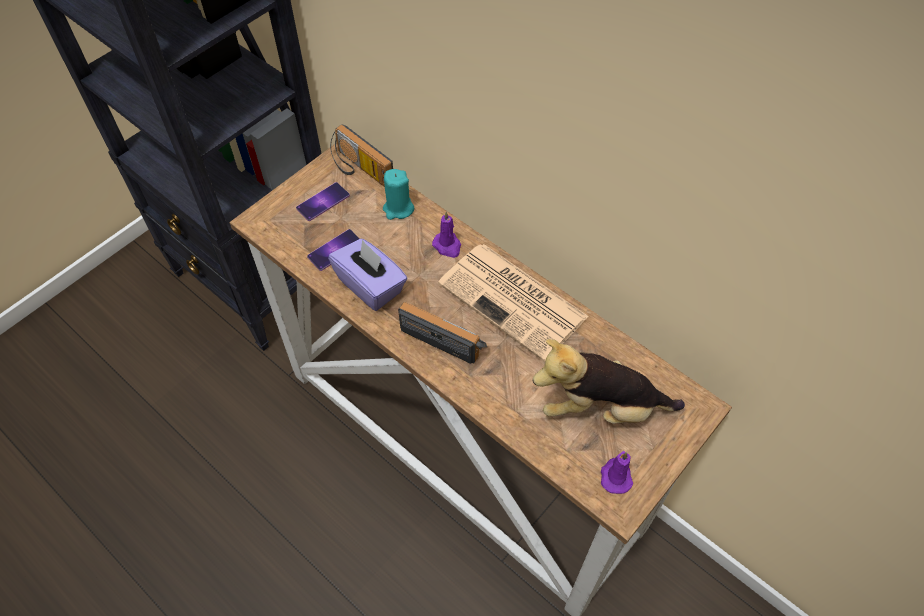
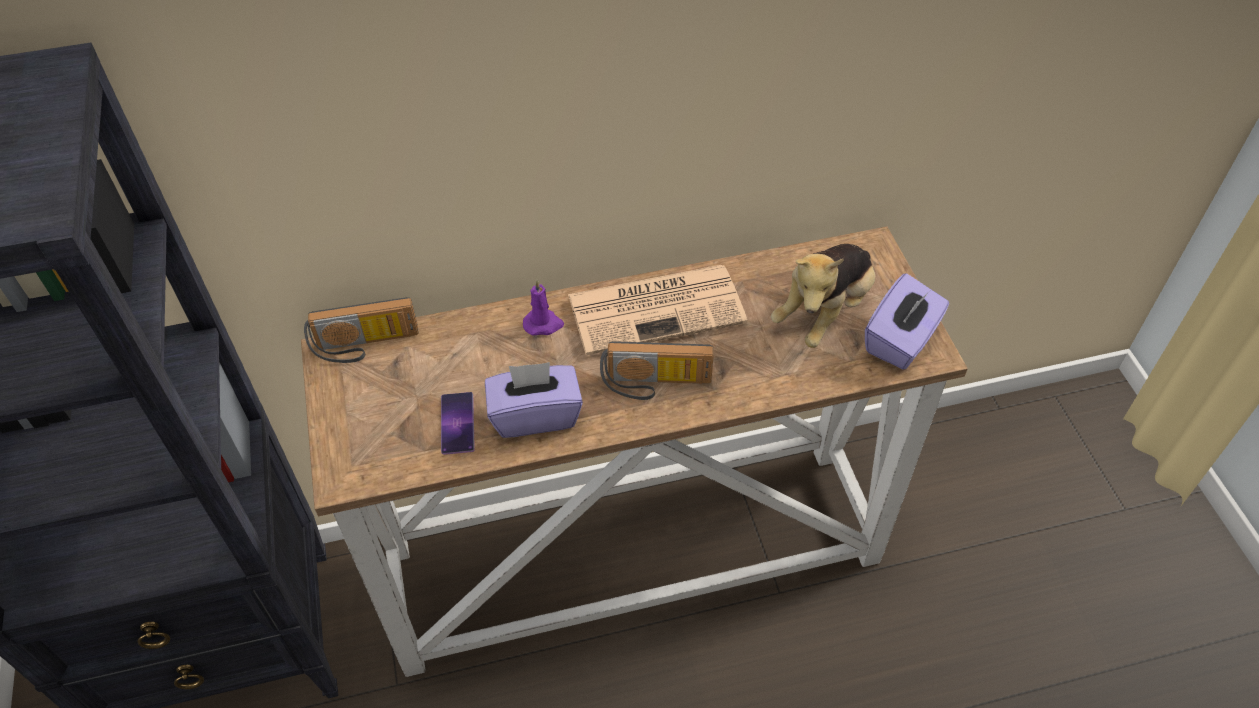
camera: 55 degrees left, 5 degrees down
phone [296,182,350,221] -> none
turquoise candle [383,169,414,220] -> none
radio [398,302,487,364] -> radio turned 150 degrees counterclockwise [600,341,714,400]
purple candle [601,451,633,494] -> purple tissue box [865,273,949,370]

